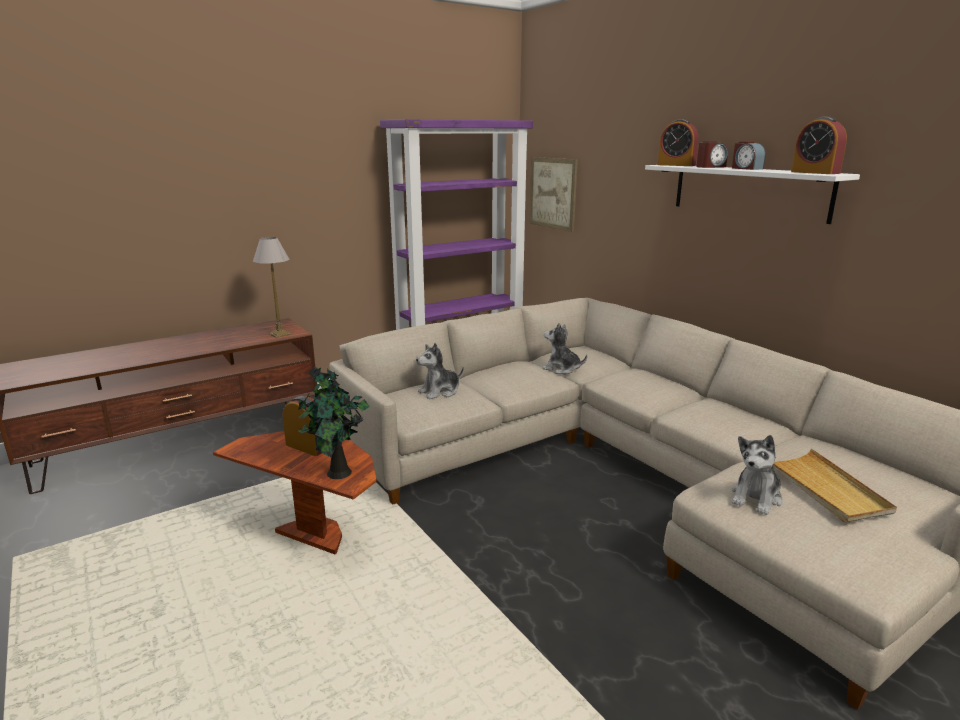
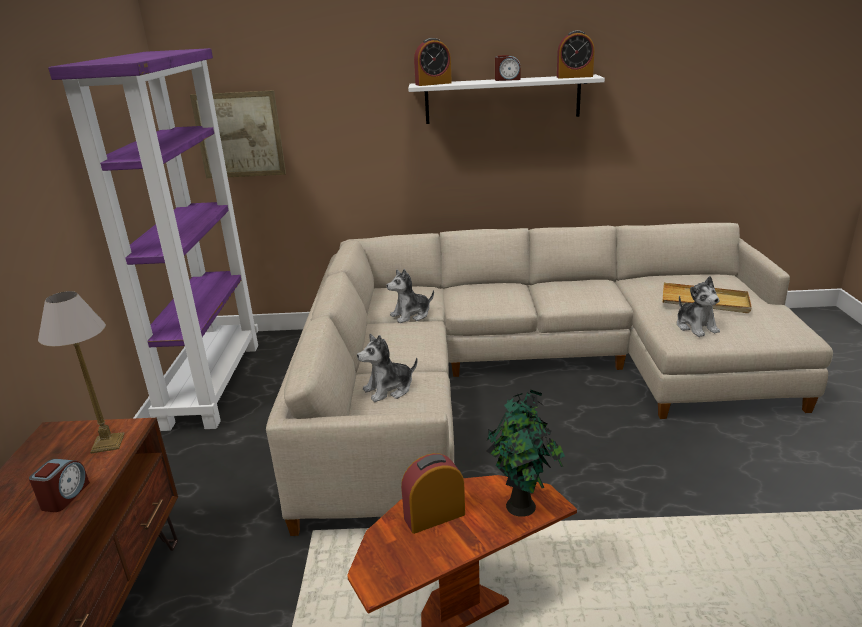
camera: 55 degrees left, 5 degrees up
plush toy [416,343,464,399] -> plush toy turned 60 degrees clockwise [357,334,418,402]
alarm clock [696,141,728,168] -> alarm clock moved to [29,459,90,512]

